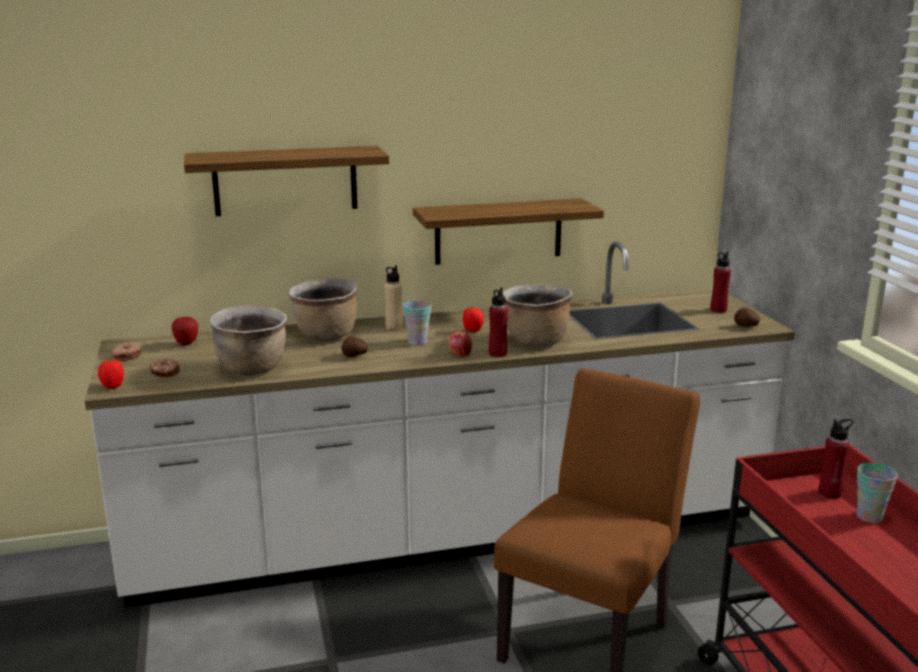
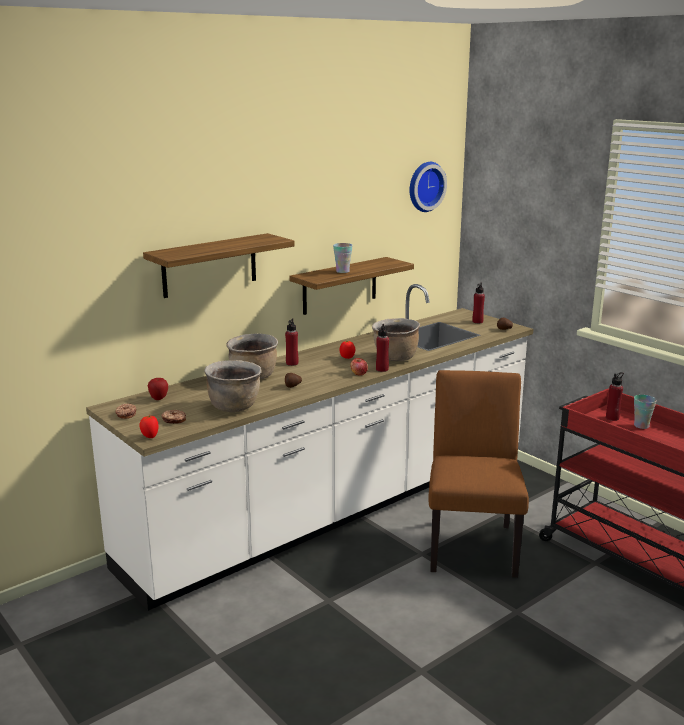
camera: 25 degrees left, 0 degrees up
beige bottle [385,265,403,330] -> red bottle [285,319,299,366]
cup [403,300,431,345] -> cup moved to [333,243,353,273]
none -> wall clock [410,162,447,212]

